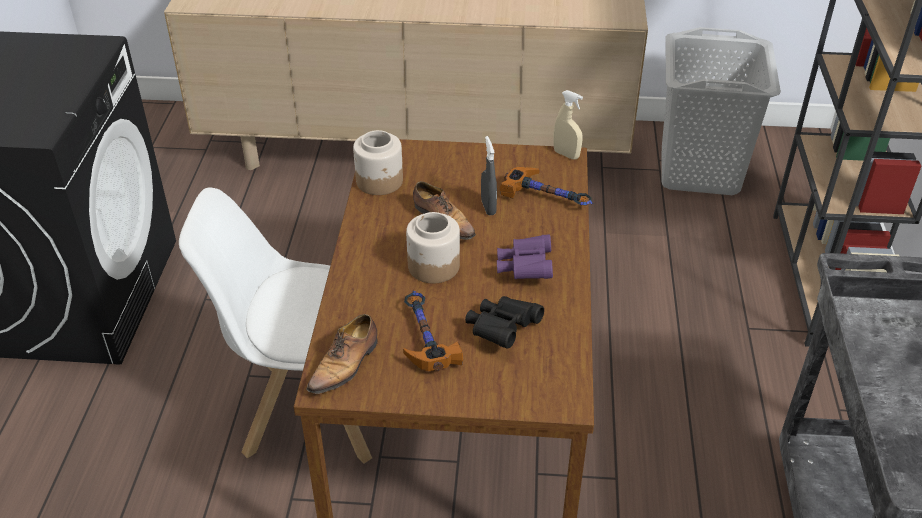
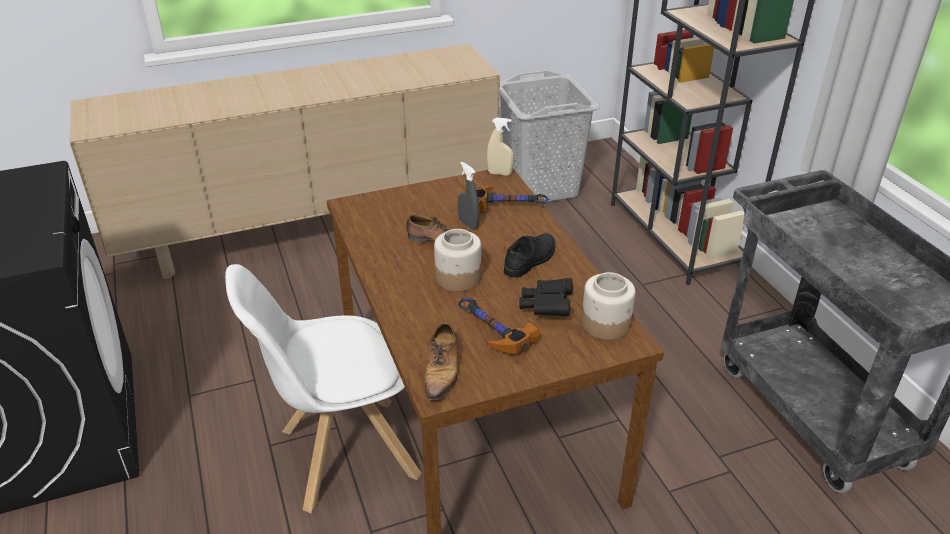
camera: 25 degrees left, 5 degrees down
jar [353,130,403,195] -> jar moved to [581,272,636,340]
purple binoculars [497,235,553,279] -> black shoe [504,233,556,277]

